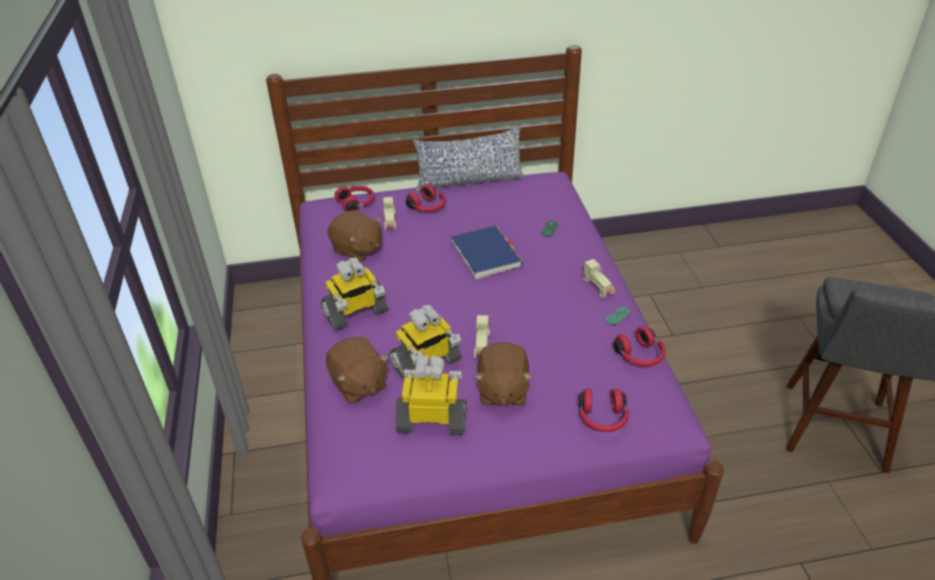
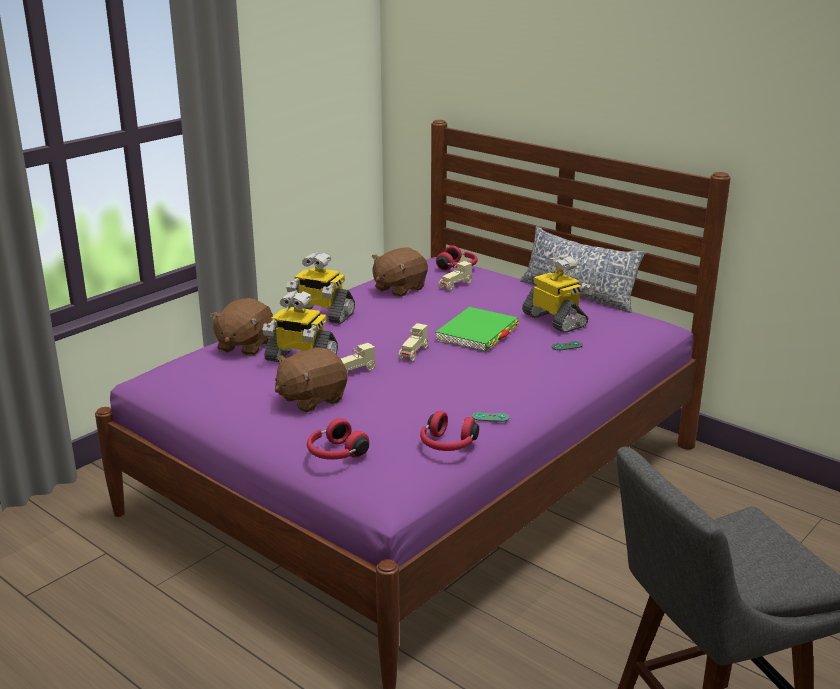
camera: 50 degrees right, 15 degrees down
brown plush toy [327,210,382,263] -> brown plush toy turned 45 degrees clockwise [372,247,428,297]
toy robot [396,355,466,435] -> toy robot moved to [522,255,593,333]
red headphones [406,184,446,212] -> none
blue book [451,226,523,280] -> green book [436,307,519,351]
beige toy car [583,259,615,298] -> beige toy car moved to [398,323,428,362]

